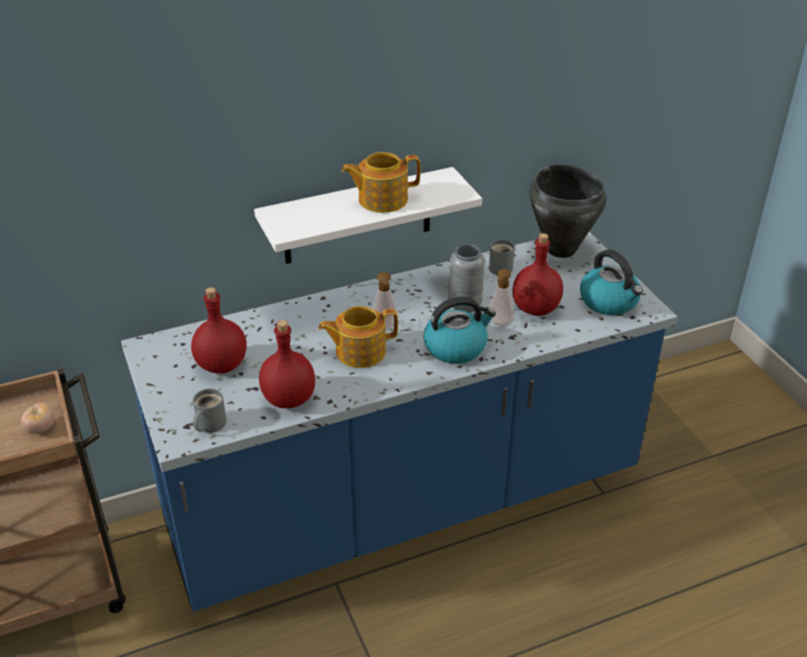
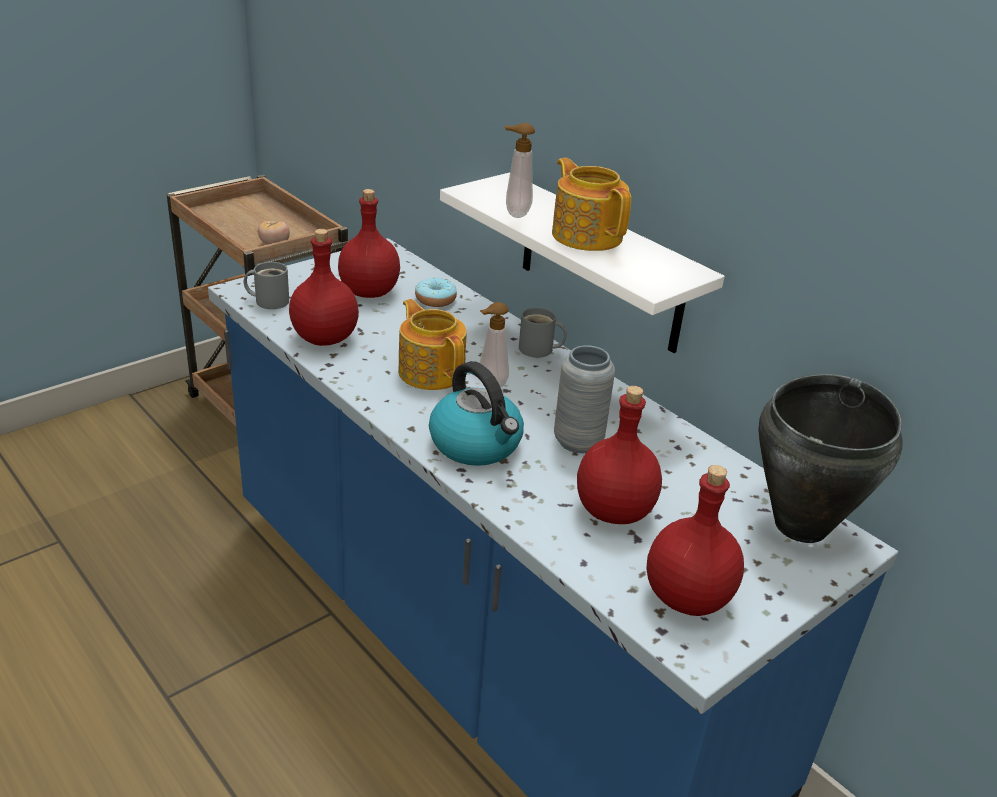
camera: 70 degrees right, 5 degrees down
grey mug [489,239,515,275] -> grey mug moved to [519,307,567,358]
soap dispenser [489,269,515,326] -> soap dispenser moved to [504,123,535,218]
kettle [580,249,643,315] -> red bottle [646,465,744,616]
none -> donut [415,278,457,307]

